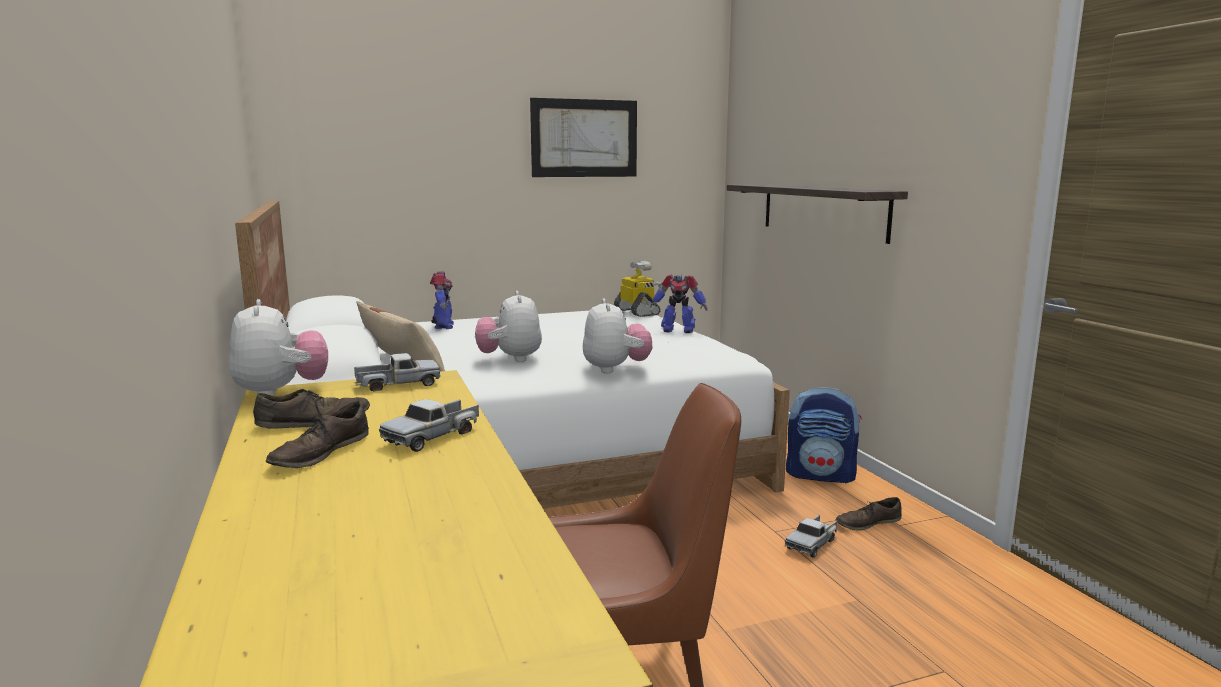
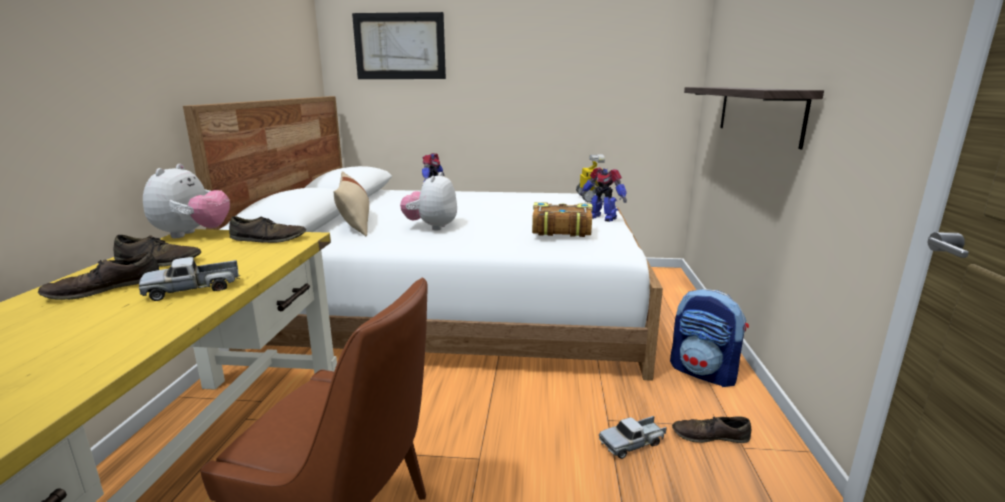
camera: 25 degrees right, 5 degrees up
toy truck [354,353,441,391] -> brown shoe [229,216,306,243]
picture [530,98,637,177] -> picture moved to [352,12,446,79]
plush toy [583,298,652,373] -> none
none -> book [532,202,593,237]

